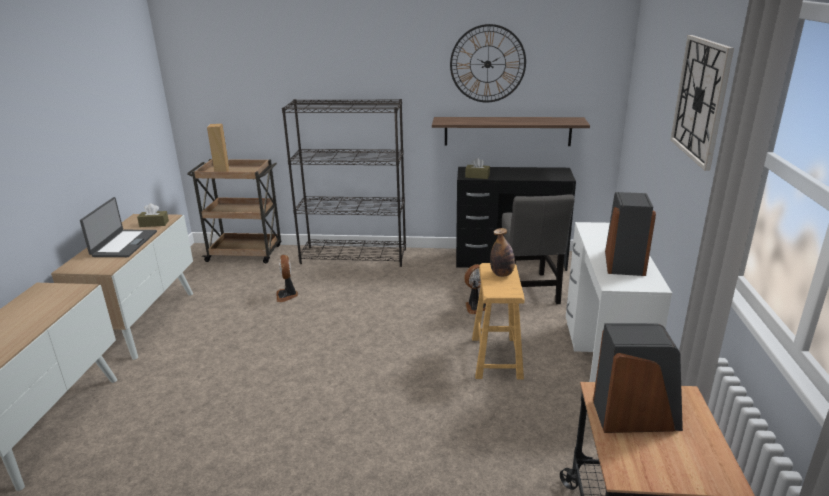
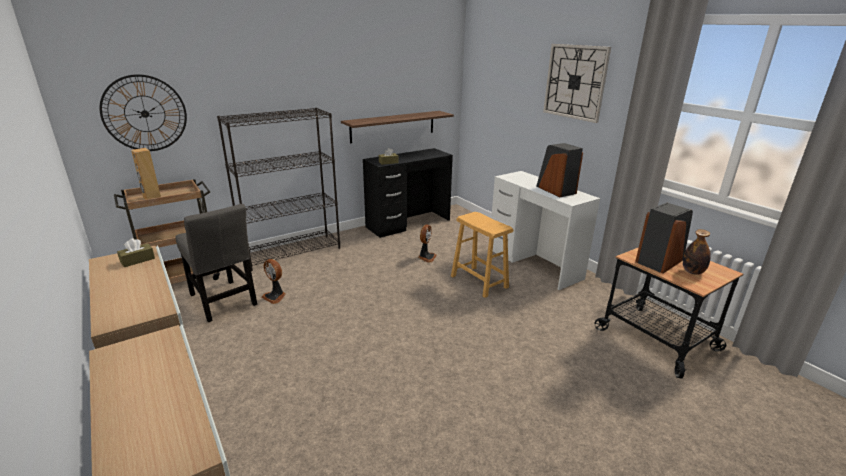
camera: 40 degrees left, 0 degrees up
laptop [80,197,157,257] -> none
wall clock [450,24,526,103] -> wall clock moved to [99,74,187,151]
bottle [490,228,515,277] -> bottle moved to [683,229,711,275]
grey chair [502,194,575,304] -> grey chair moved to [175,204,257,322]

